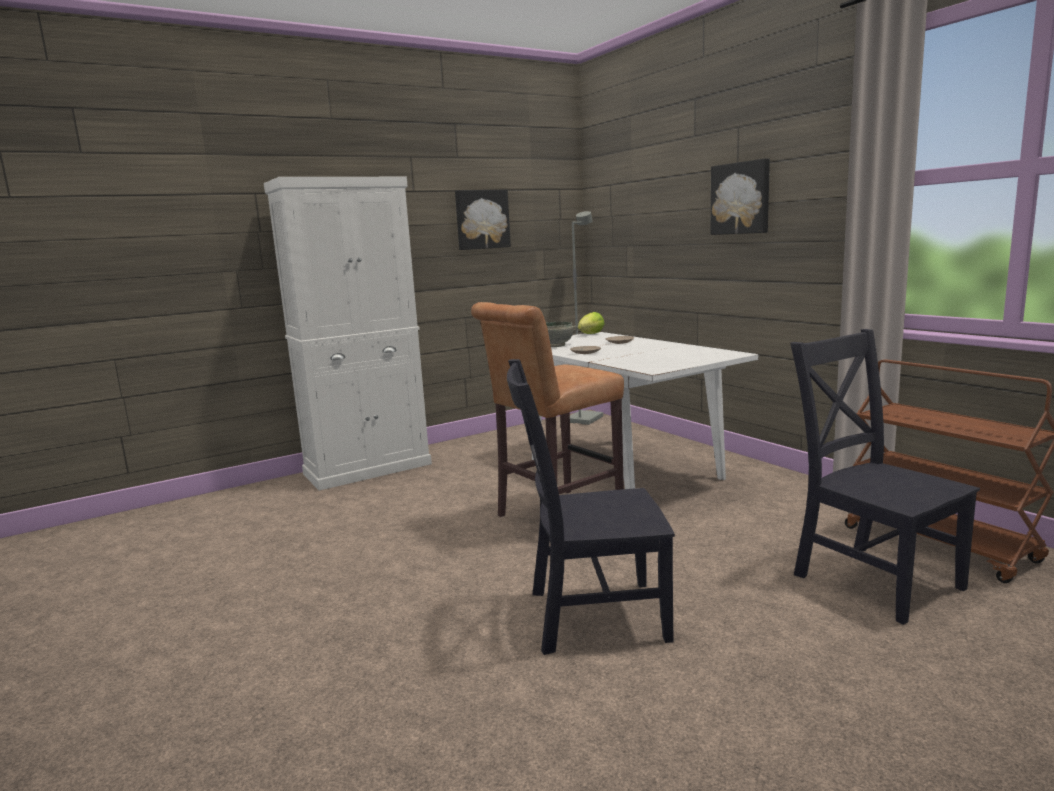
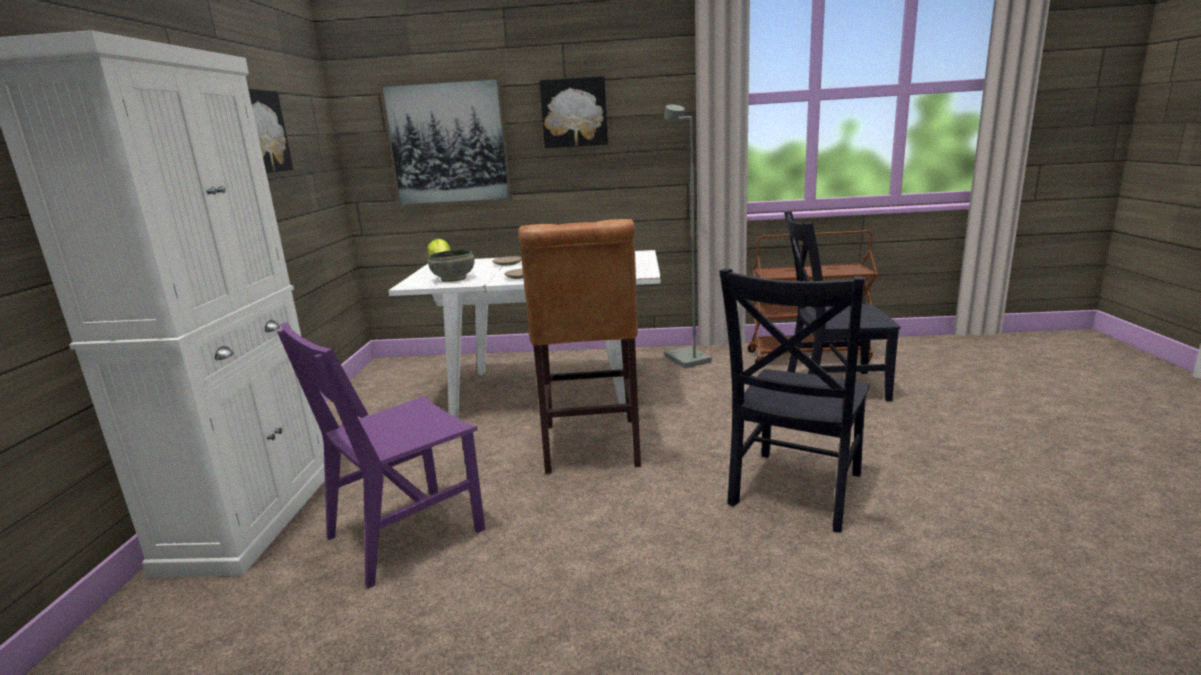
camera: 55 degrees left, 5 degrees up
grey floor lamp [570,211,603,425] -> grey floor lamp moved to [664,105,712,368]
none -> purple chair [277,322,485,588]
none -> picture [380,77,512,207]

